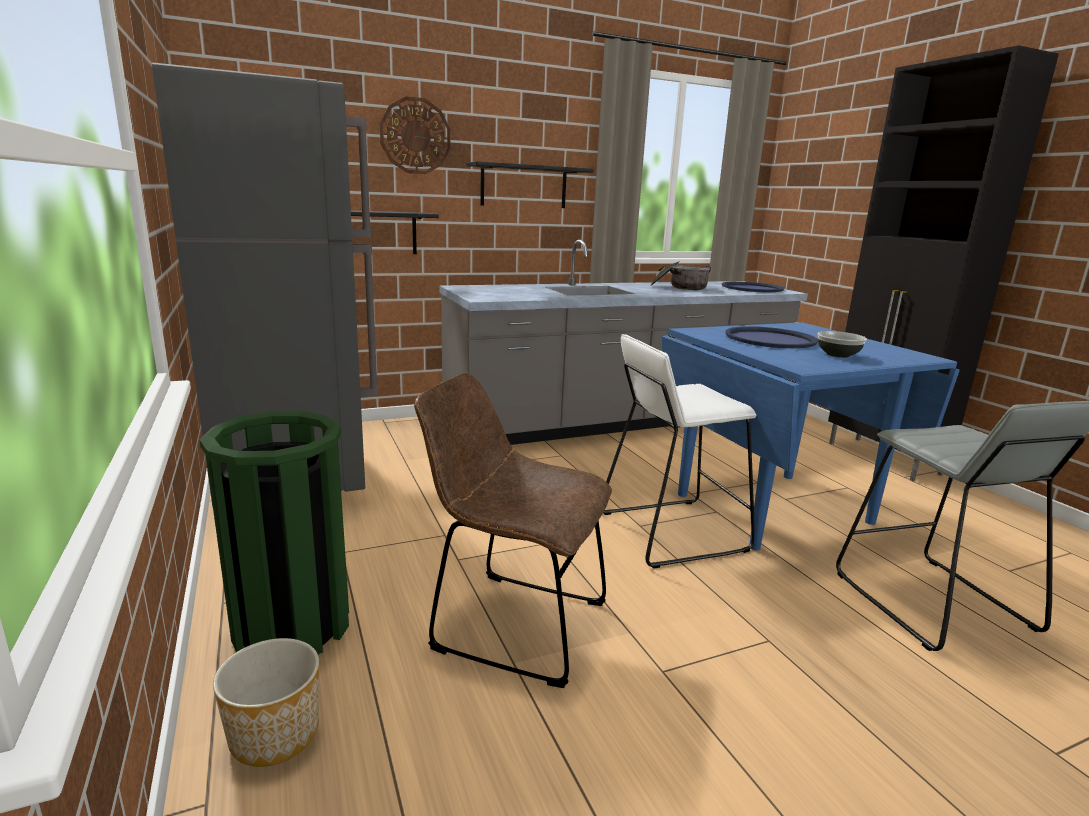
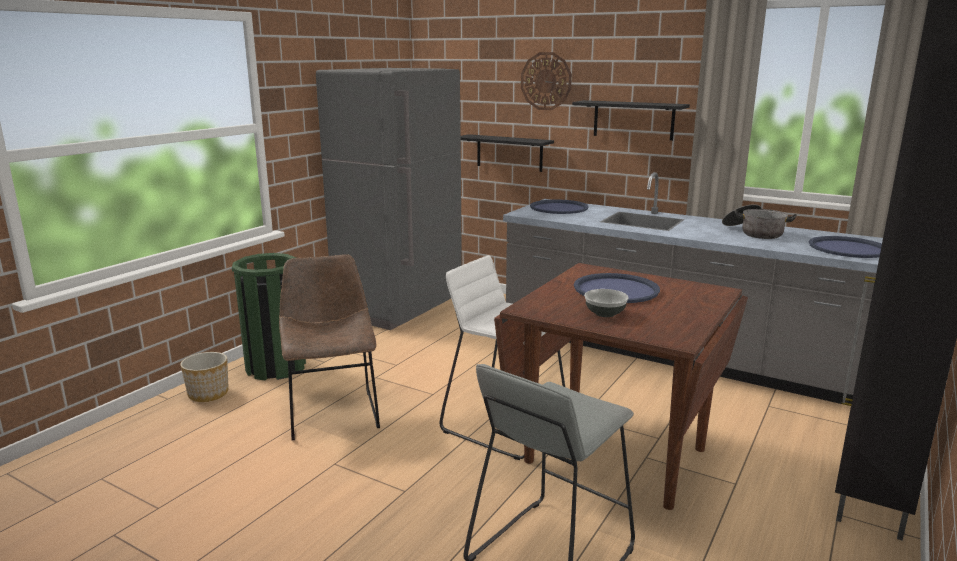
camera: 55 degrees right, 0 degrees up
blue dining table [662,322,960,550] -> brown dining table [494,263,748,510]
none -> blue tray [530,200,589,214]

